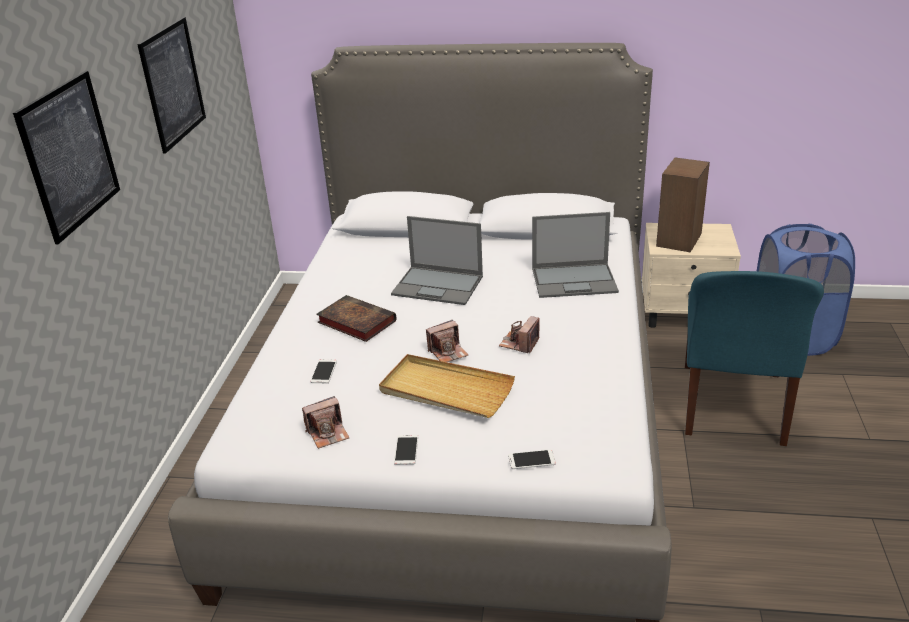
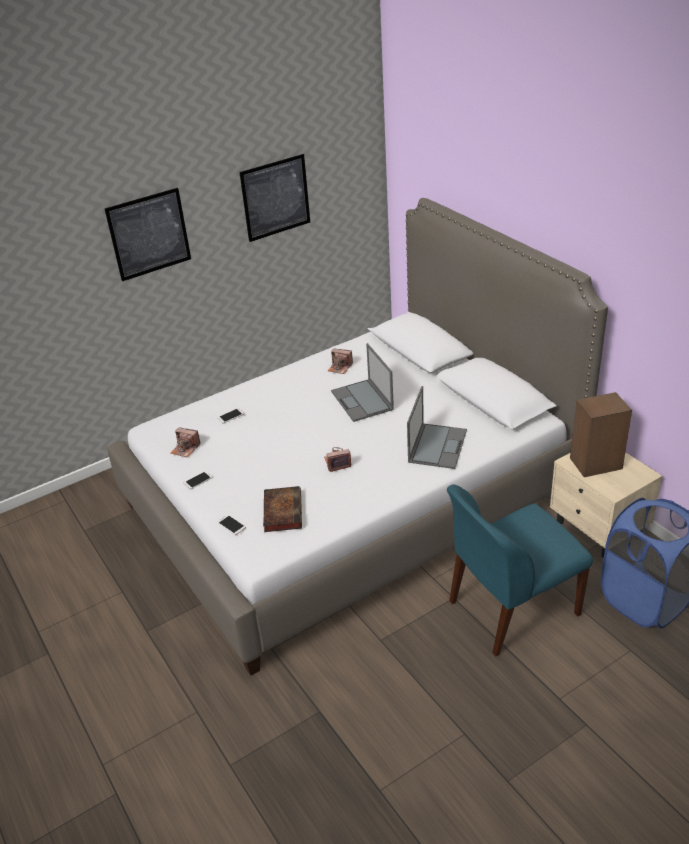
camera: 50 degrees right, 5 degrees up
book [316,295,396,342] -> book moved to [263,486,302,532]
beige tray [379,354,515,418] -> none
camera [426,320,468,362] -> camera moved to [328,349,353,374]
laptop [532,212,619,298] -> laptop turned 120 degrees counterclockwise [407,386,467,469]

